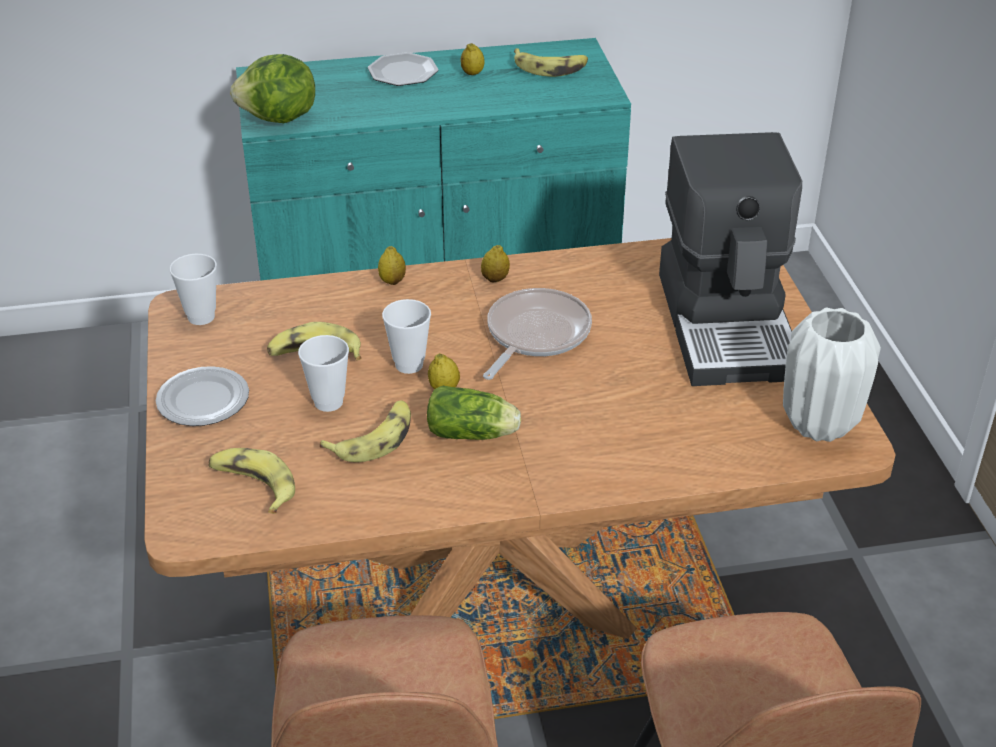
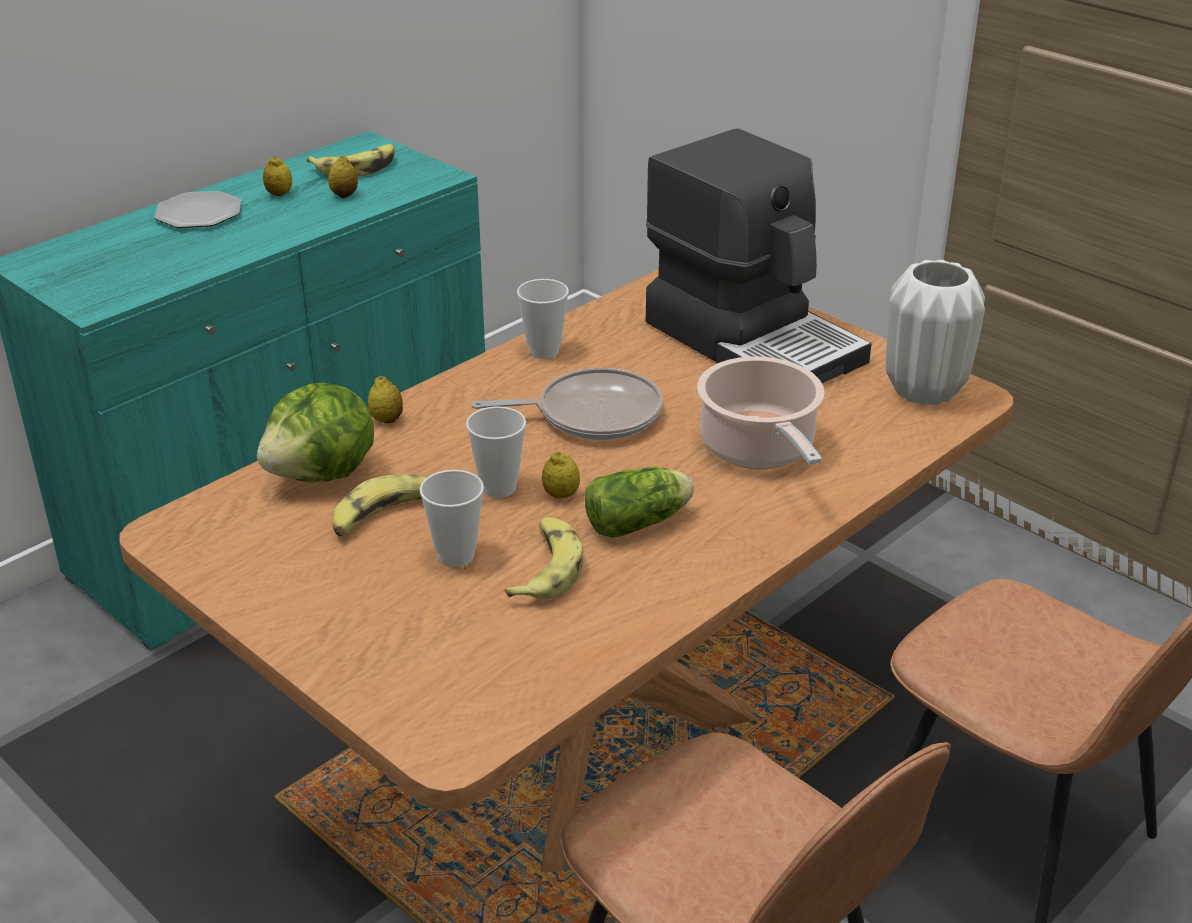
camera: 35 degrees left, 5 degrees down
plate [156,366,249,426] -> none
cup [169,254,217,325] -> cup moved to [517,279,569,359]
banana [208,448,295,514] -> none
lettuce [230,54,315,123] -> lettuce moved to [257,383,374,482]
lemon [481,245,510,282] -> lemon moved to [328,156,358,198]
frying pan [483,288,592,380] -> frying pan turned 90 degrees clockwise [471,367,663,440]
none -> cooking pot [697,356,825,469]

